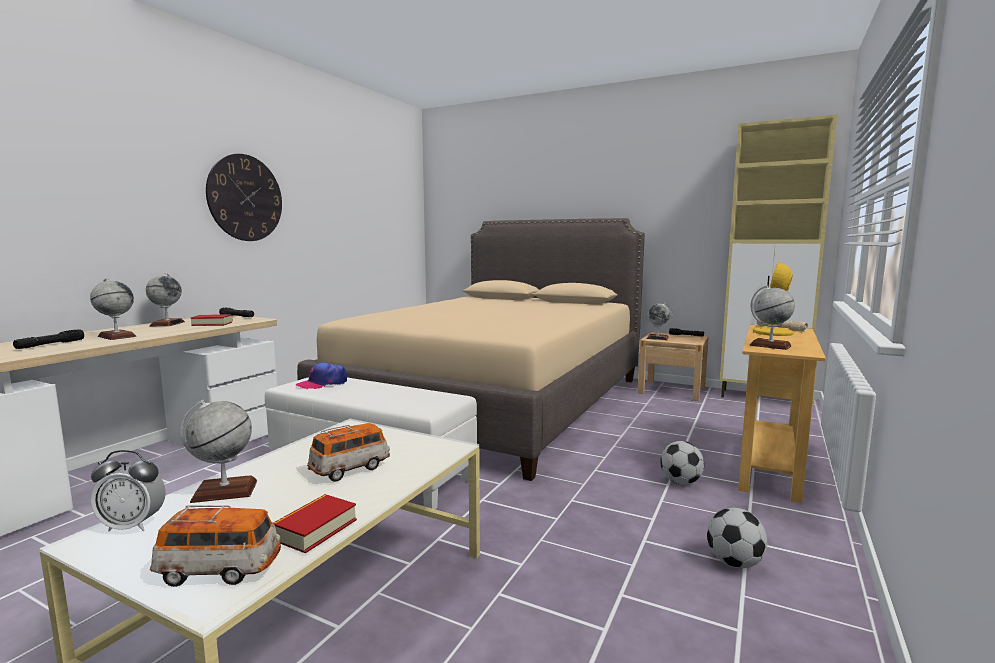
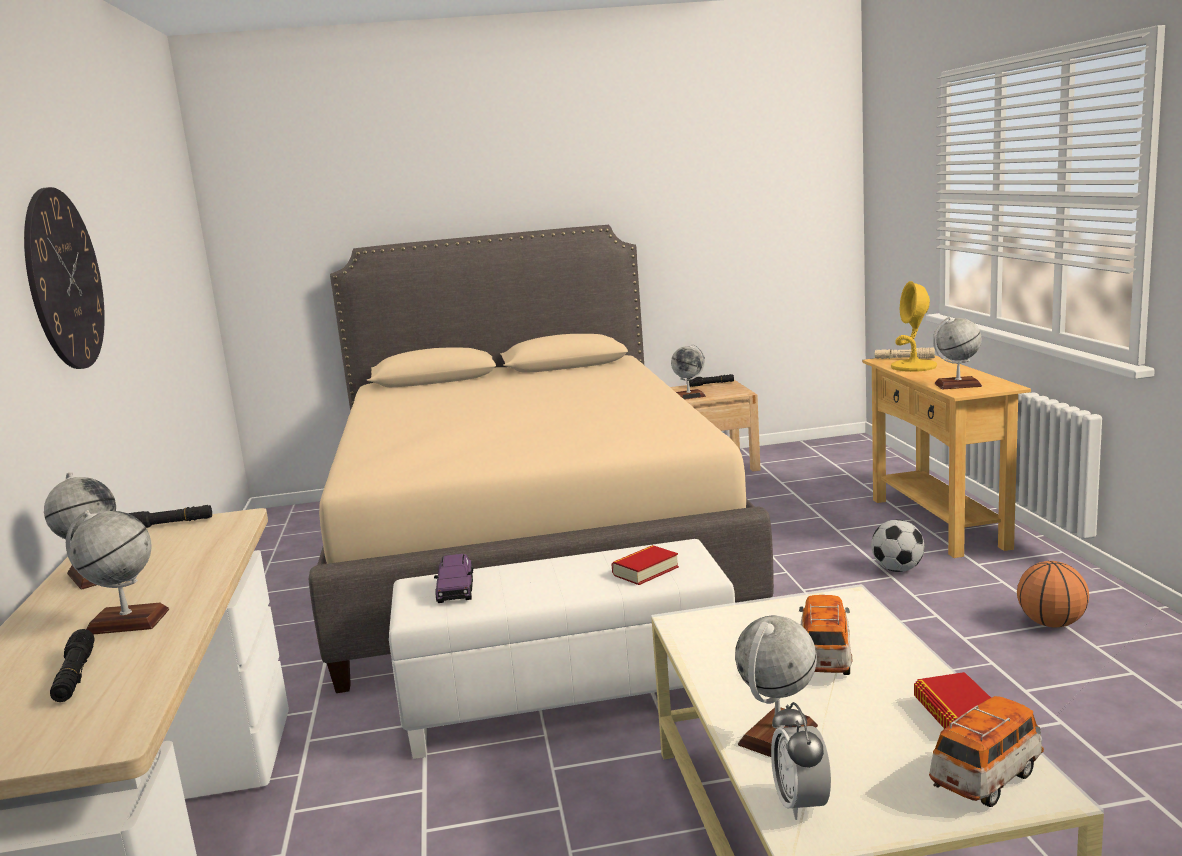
camera: 35 degrees left, 5 degrees up
alarm clock [91,450,166,532] -> alarm clock turned 120 degrees clockwise [771,702,831,820]
book [190,314,233,326] -> book moved to [611,545,679,585]
cap [296,362,347,389] -> purple toy car [434,554,473,603]
football [707,508,768,568] -> basketball [1017,561,1089,627]
beige cabinet [720,115,837,398] -> none

